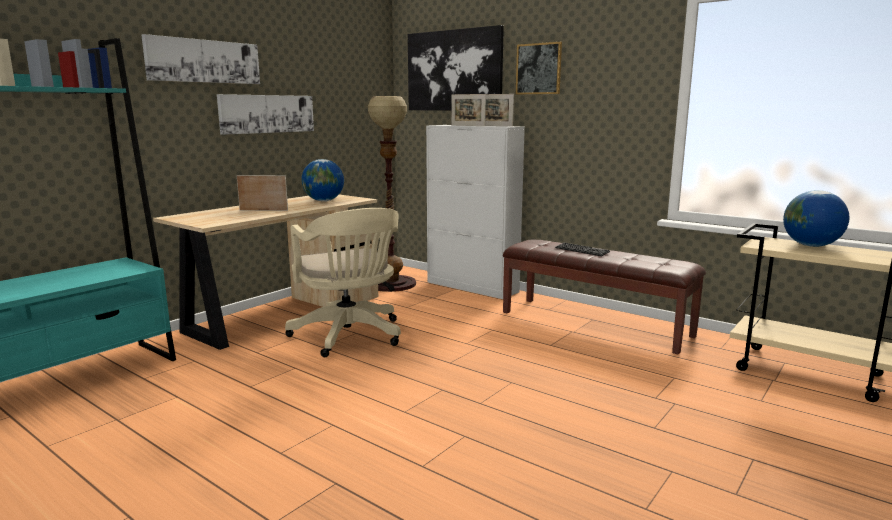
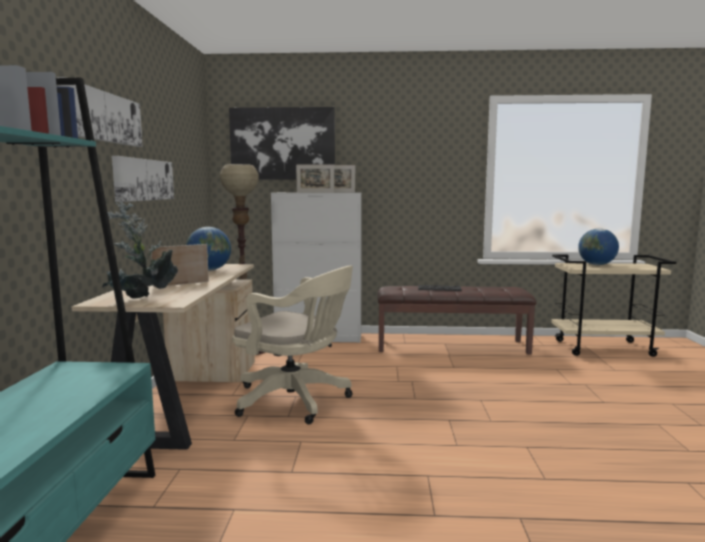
camera: 35 degrees left, 5 degrees down
picture [516,42,562,95] -> none
none -> potted plant [102,201,178,299]

